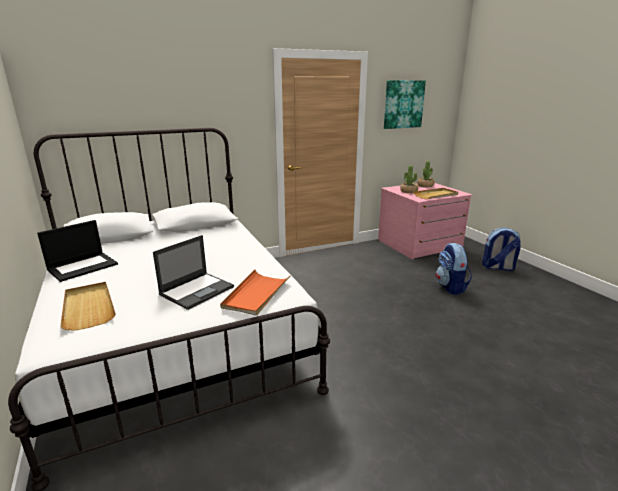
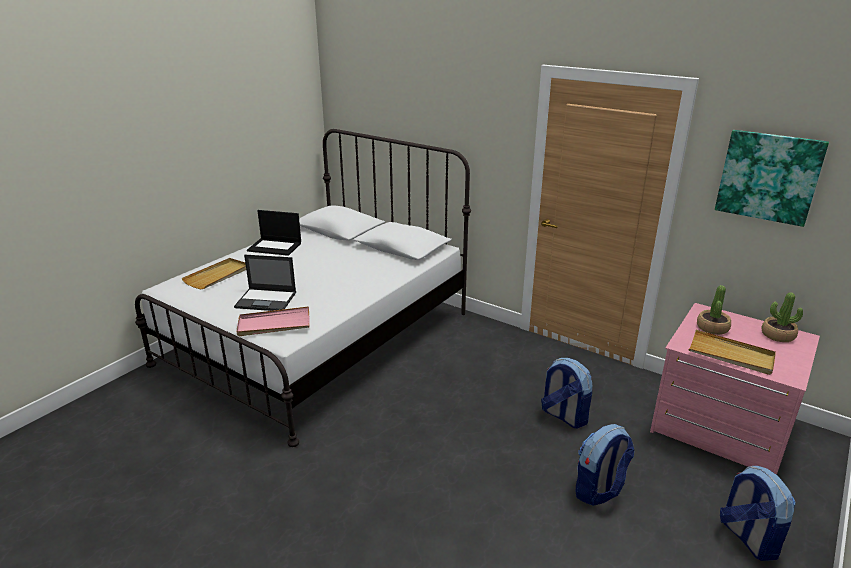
camera: 60 degrees right, 5 degrees up
orange tray [220,269,291,316] -> pink tray [236,306,310,336]
none -> backpack [541,358,592,429]

